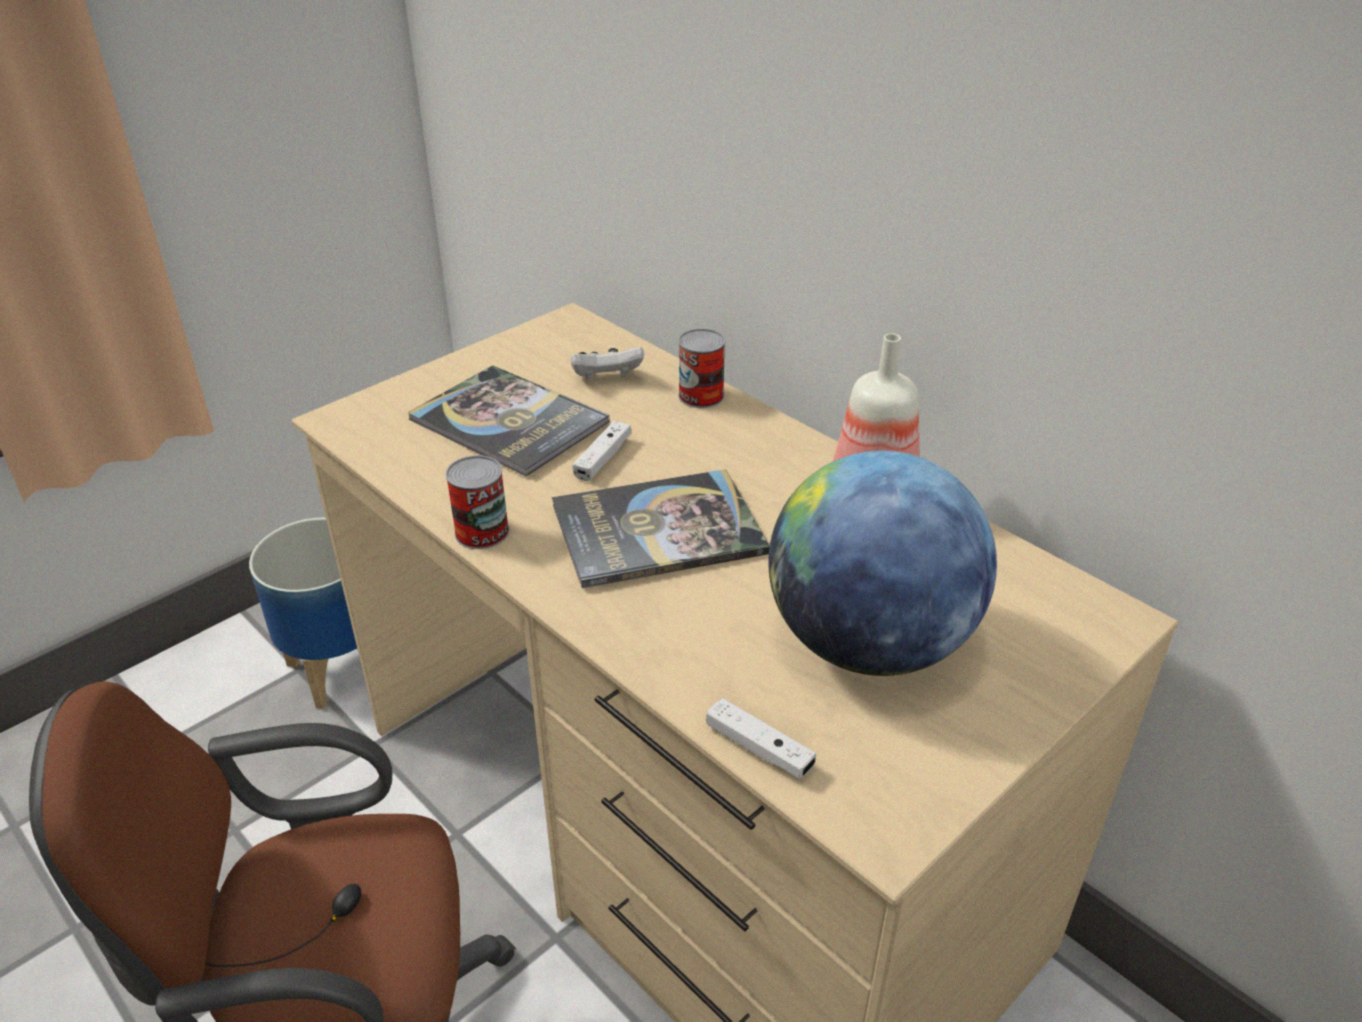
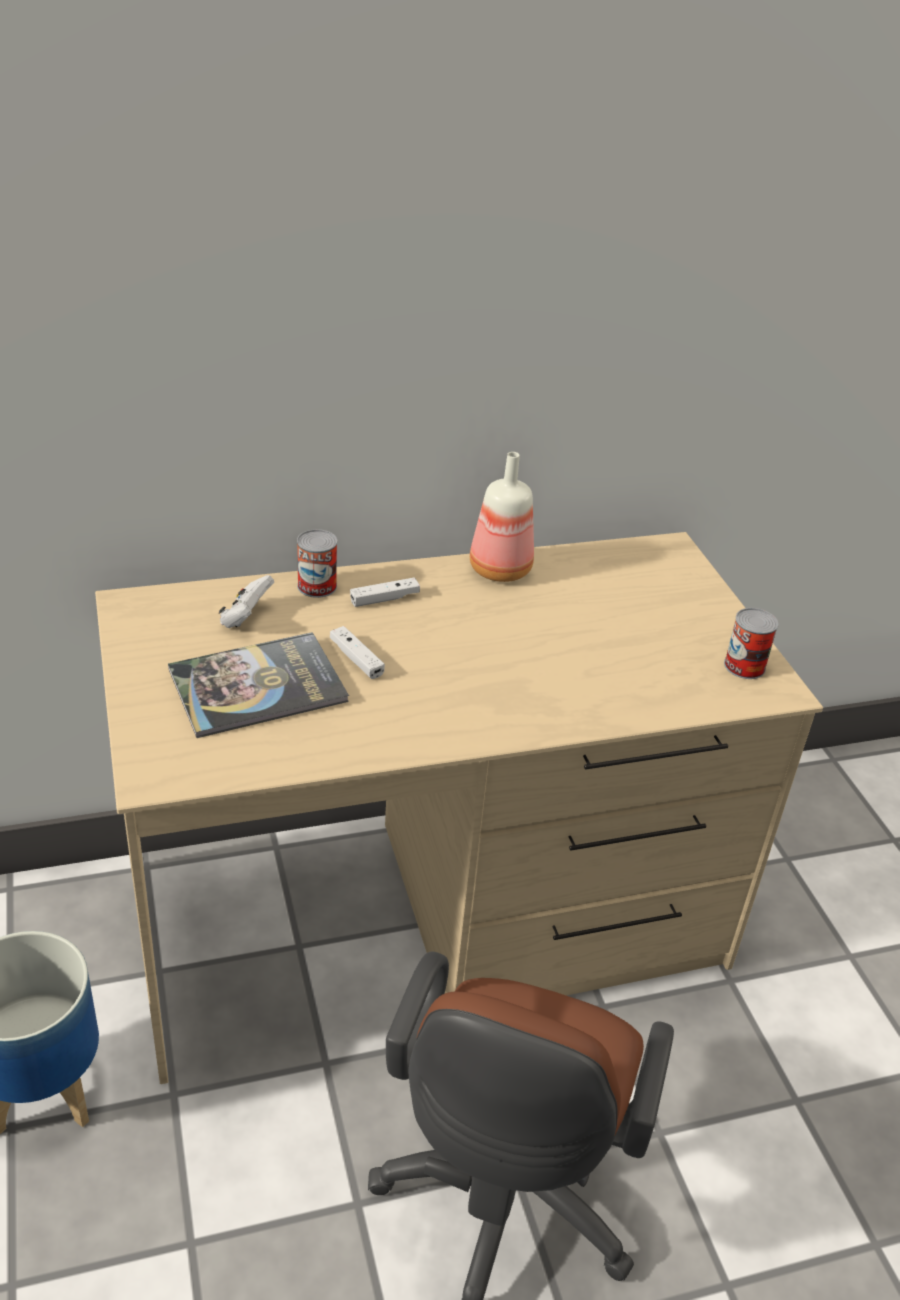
camera: 65 degrees left, 0 degrees up
can [446,455,509,549] -> can moved to [724,608,779,679]
book [552,469,770,588] -> none
white game controller [706,698,816,779] -> white game controller moved to [350,578,420,607]
globe [768,451,997,676] -> none

